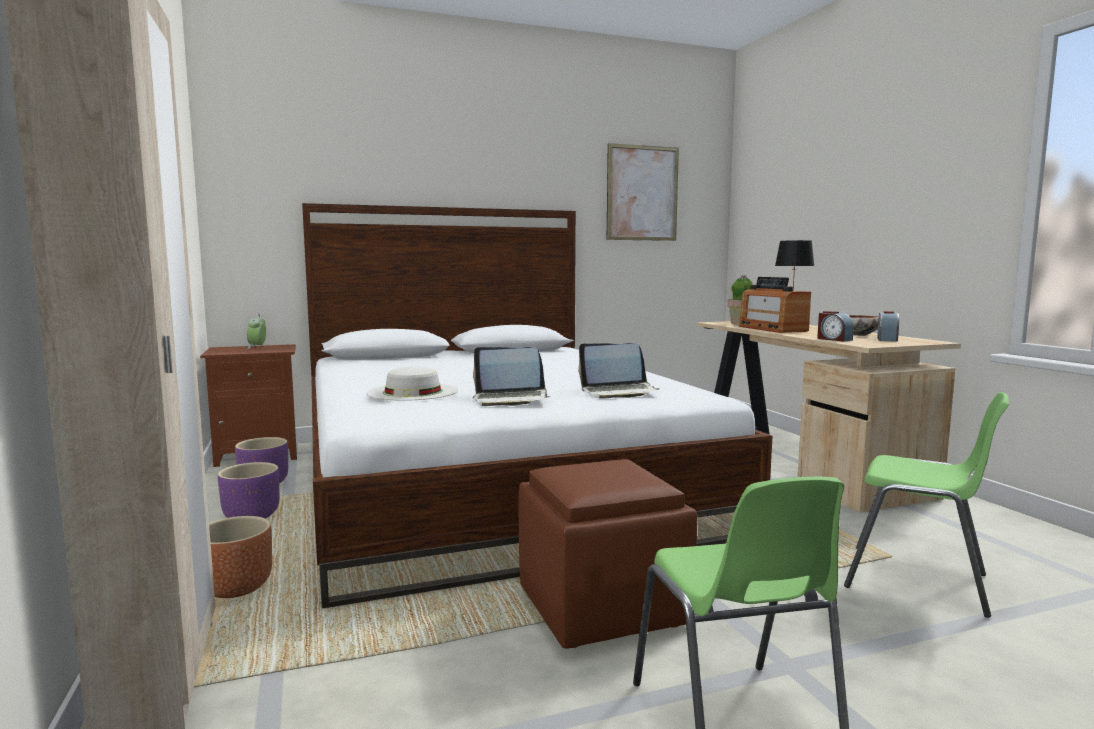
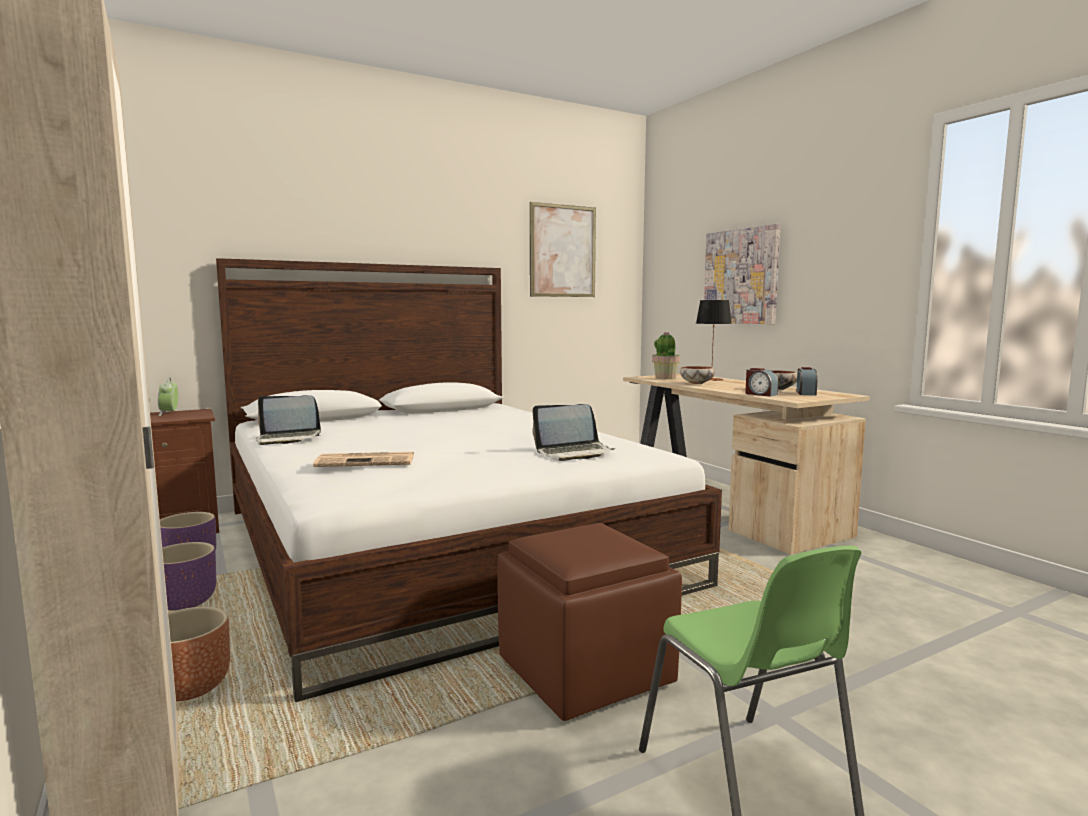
camera: 10 degrees left, 0 degrees up
white hat [366,366,459,401] -> newspaper [313,452,414,467]
laptop [473,347,550,406] -> laptop moved to [256,395,321,445]
radio [739,277,811,333] -> bowl [680,366,715,384]
green chair [844,392,1009,618] -> none
none -> picture [704,224,781,324]

